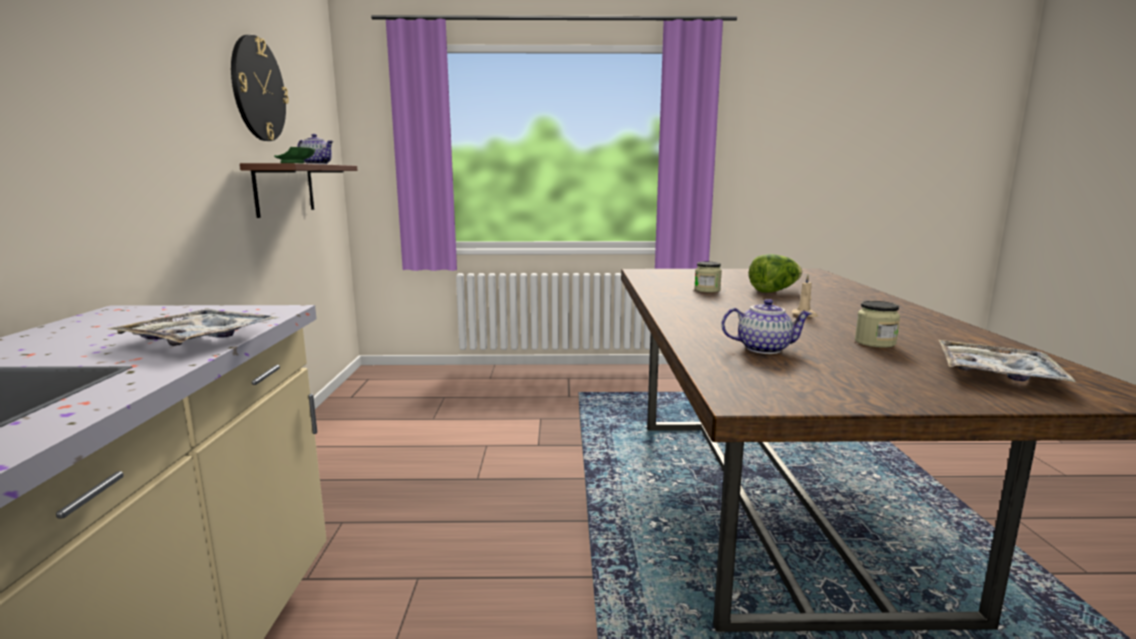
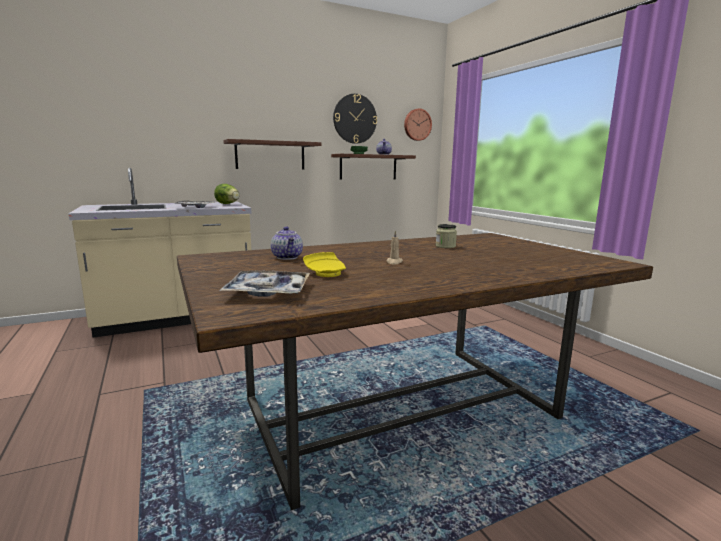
camera: 65 degrees right, 0 degrees up
lettuce [749,254,802,293] -> lettuce moved to [214,184,239,204]
jar [855,301,900,348] -> yellow plate [303,252,346,277]
none -> brown shelf [223,139,322,170]
none -> wall clock [404,109,432,141]

